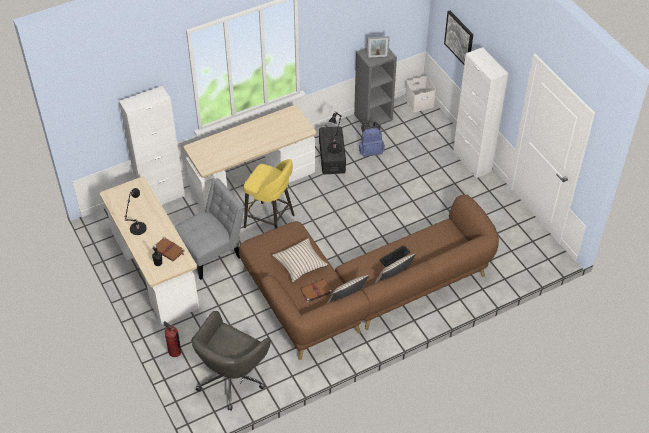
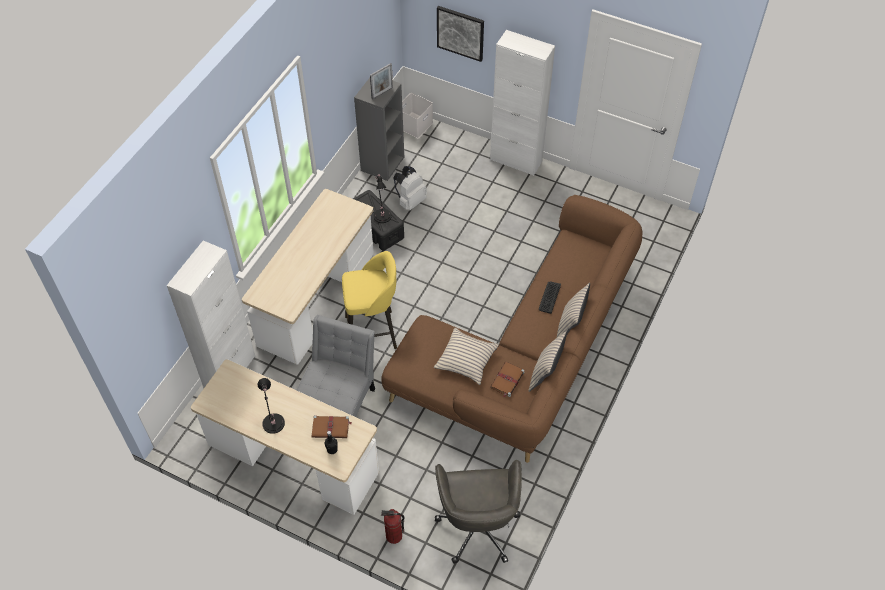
camera: 35 degrees left, 5 degrees up
blue backpack [359,121,385,157] -> white backpack [394,166,427,210]

